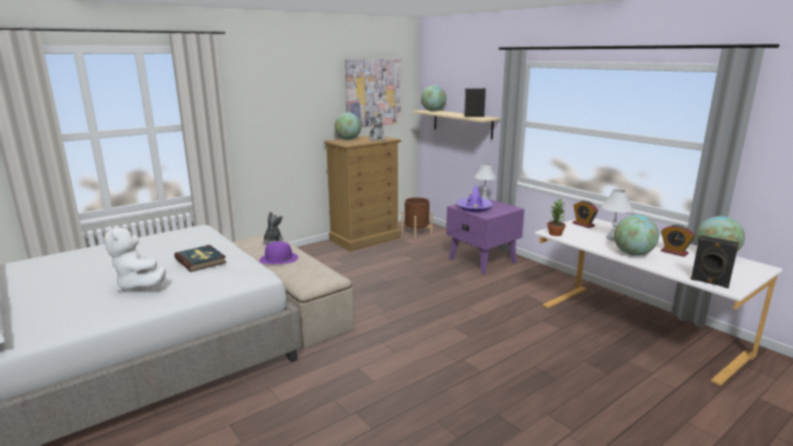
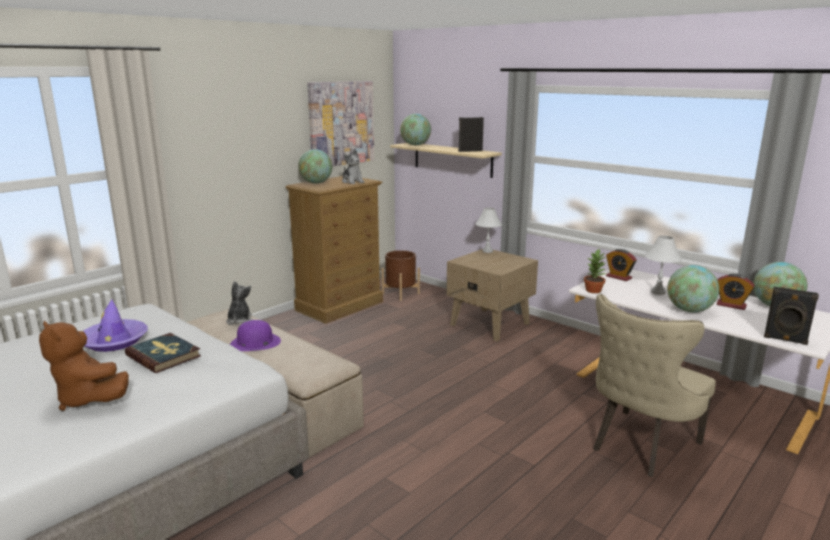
camera: 10 degrees left, 0 degrees up
white plush toy [105,226,166,292] -> brown plush toy [39,321,129,411]
purple nightstand [446,199,524,275] -> beige nightstand [446,249,538,342]
purple hat [456,184,493,212] -> purple hat moved to [84,299,148,352]
none -> beige chair [593,294,716,477]

